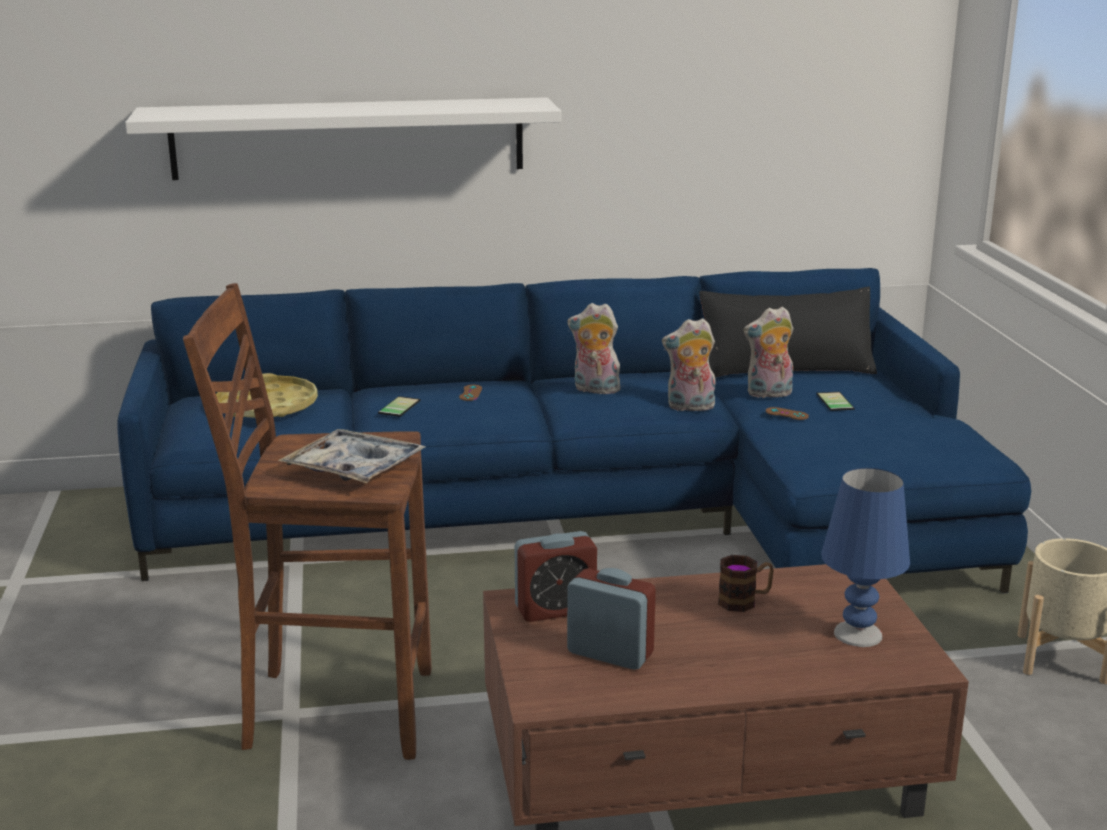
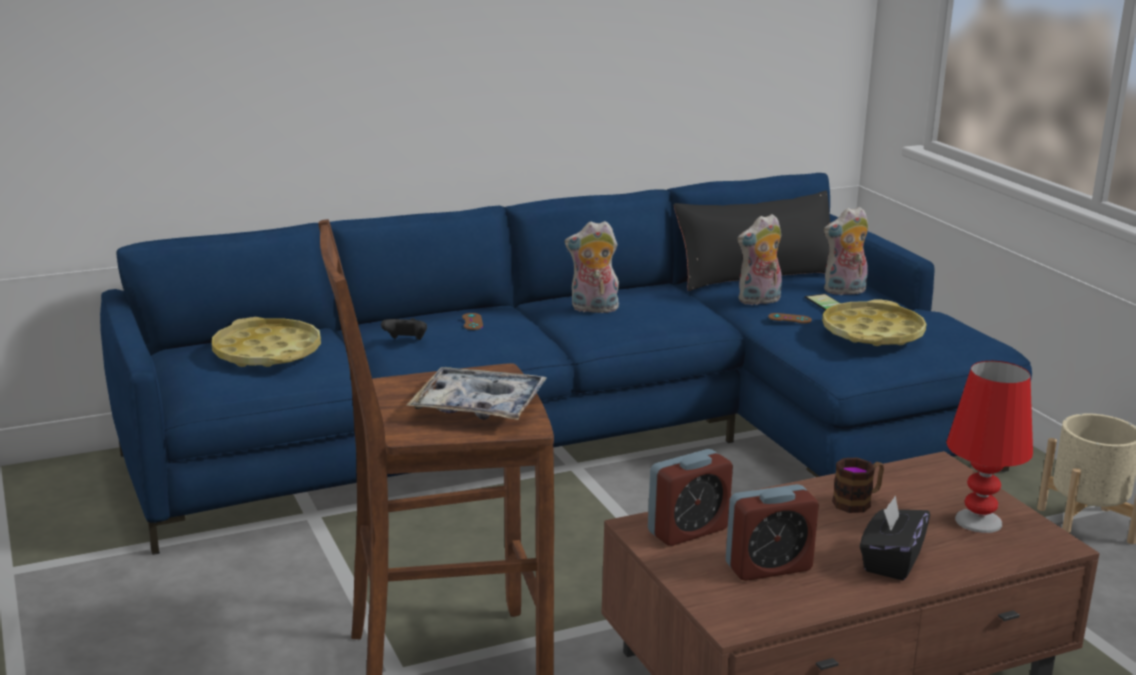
camera: 15 degrees left, 0 degrees up
white shelf [125,97,561,180] -> none
phone [378,396,421,417] -> black game controller [381,318,427,340]
alarm clock [567,568,656,670] -> alarm clock turned 150 degrees clockwise [726,484,819,581]
plush toy [662,318,716,411] -> plush toy moved to [824,207,869,296]
blue table lamp [821,468,910,647] -> red table lamp [946,361,1033,533]
none -> yellow tray [822,300,926,346]
none -> black tissue box [860,495,930,581]

